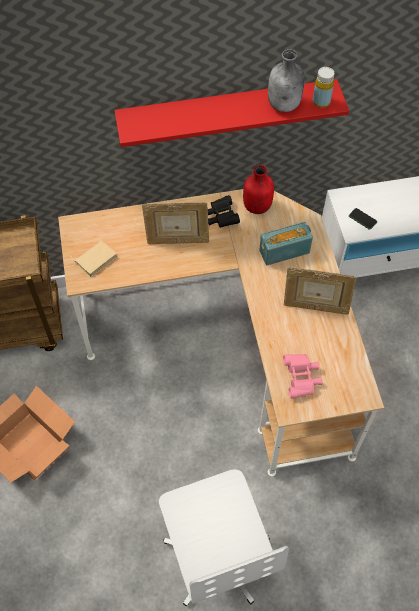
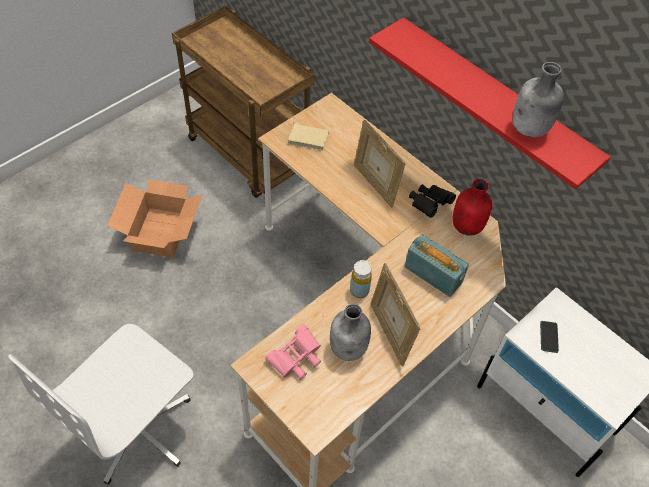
camera: 55 degrees right, 5 degrees down
yellow bottle [313,67,335,108] -> yellow bottle moved to [350,260,372,298]
none -> grey bottle [330,304,371,361]

